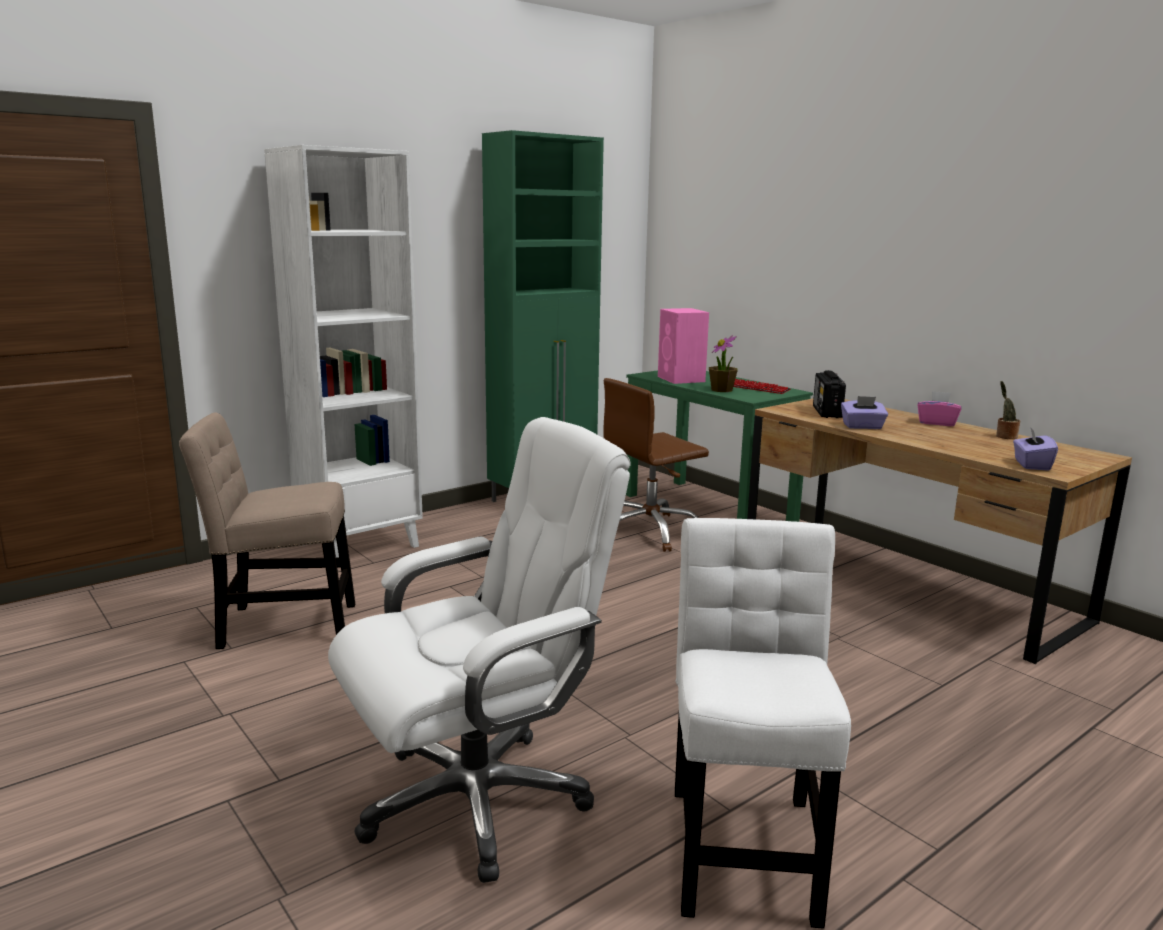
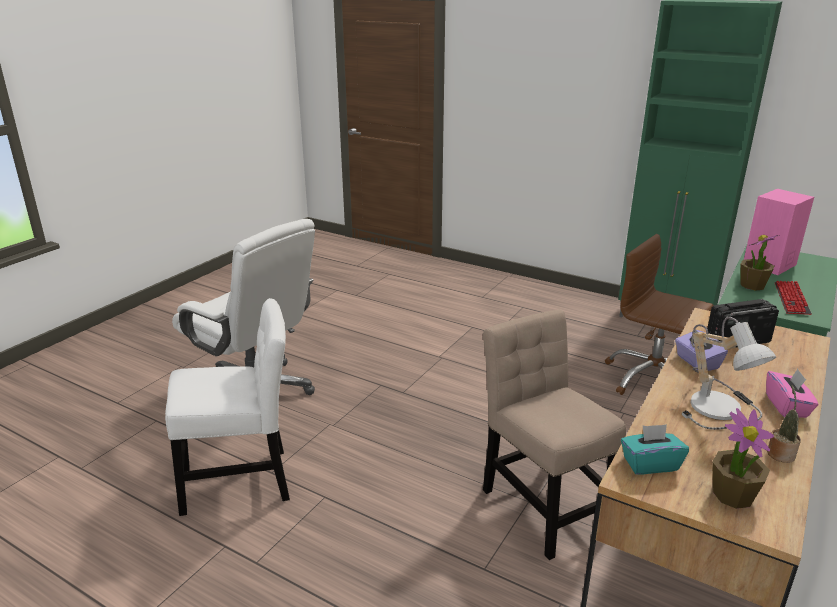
camera: 70 degrees right, 10 degrees up
beige chair [179,412,355,649] -> beige chair moved to [483,309,626,560]
white bookcase [264,145,423,558] -> none
purple tissue box [1013,427,1058,471] -> turquoise tissue box [621,424,689,474]
none -> table lamp [682,317,776,430]
none -> potted plant [712,408,774,509]

